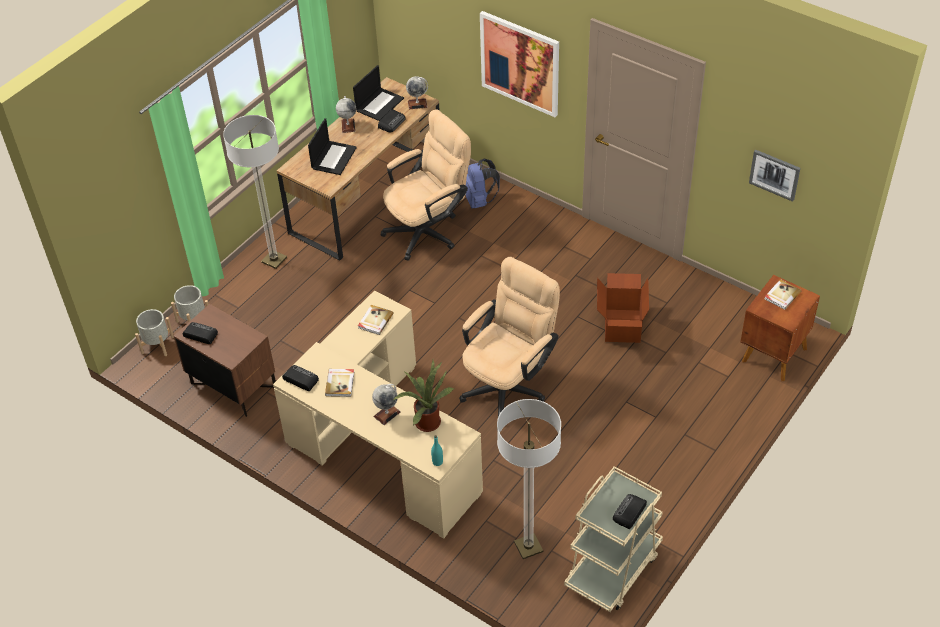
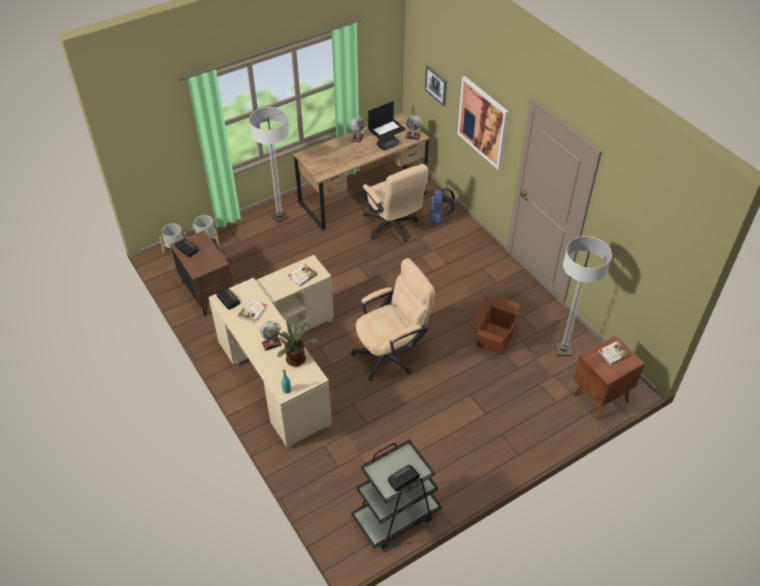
camera: 20 degrees right, 0 degrees up
laptop [308,118,357,175] -> none
beige office chair [381,109,471,261] -> beige office chair turned 75 degrees clockwise [363,164,428,242]
floor lamp [497,399,561,559] -> floor lamp moved to [555,236,612,356]
beige cart [564,466,663,612] -> black cart [351,439,441,549]
picture [749,149,800,202] -> picture moved to [425,65,447,106]

